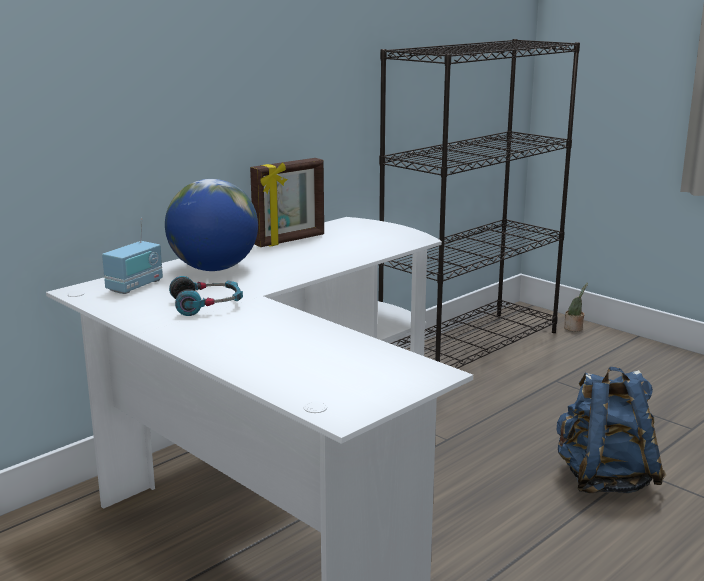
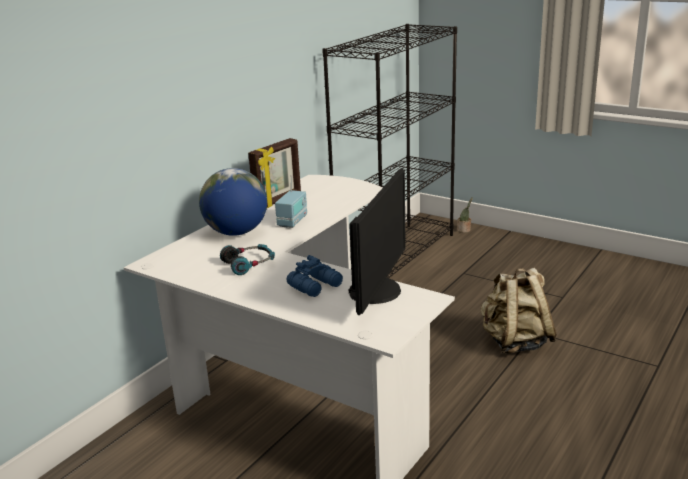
camera: 10 degrees left, 5 degrees up
radio [102,218,163,294] -> radio moved to [275,175,307,228]
blue backpack [557,367,666,493] -> beige backpack [481,268,557,354]
none -> blue binoculars [287,255,343,297]
none -> monitor [349,168,406,315]

